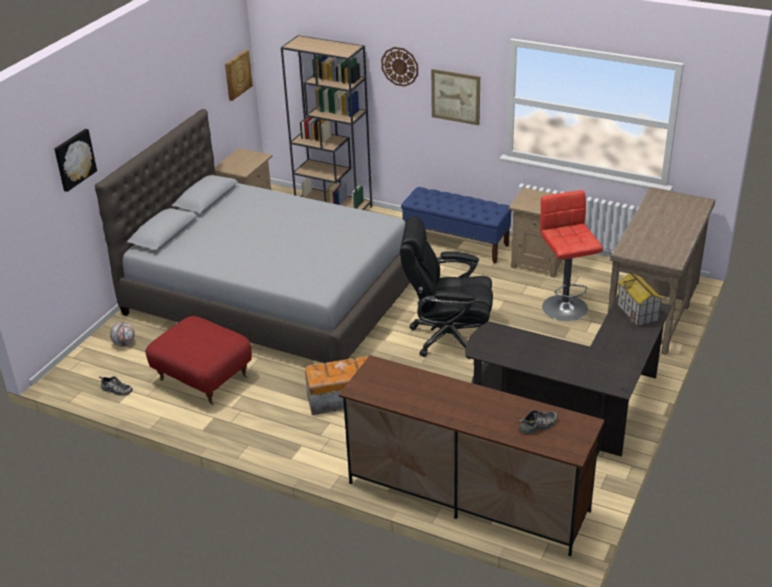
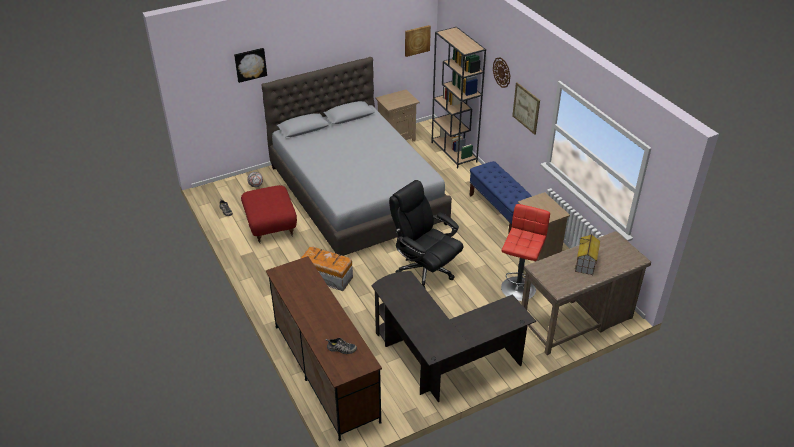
camera: 35 degrees right, 5 degrees up
toy house [617,271,663,326] -> toy house moved to [575,234,600,275]

